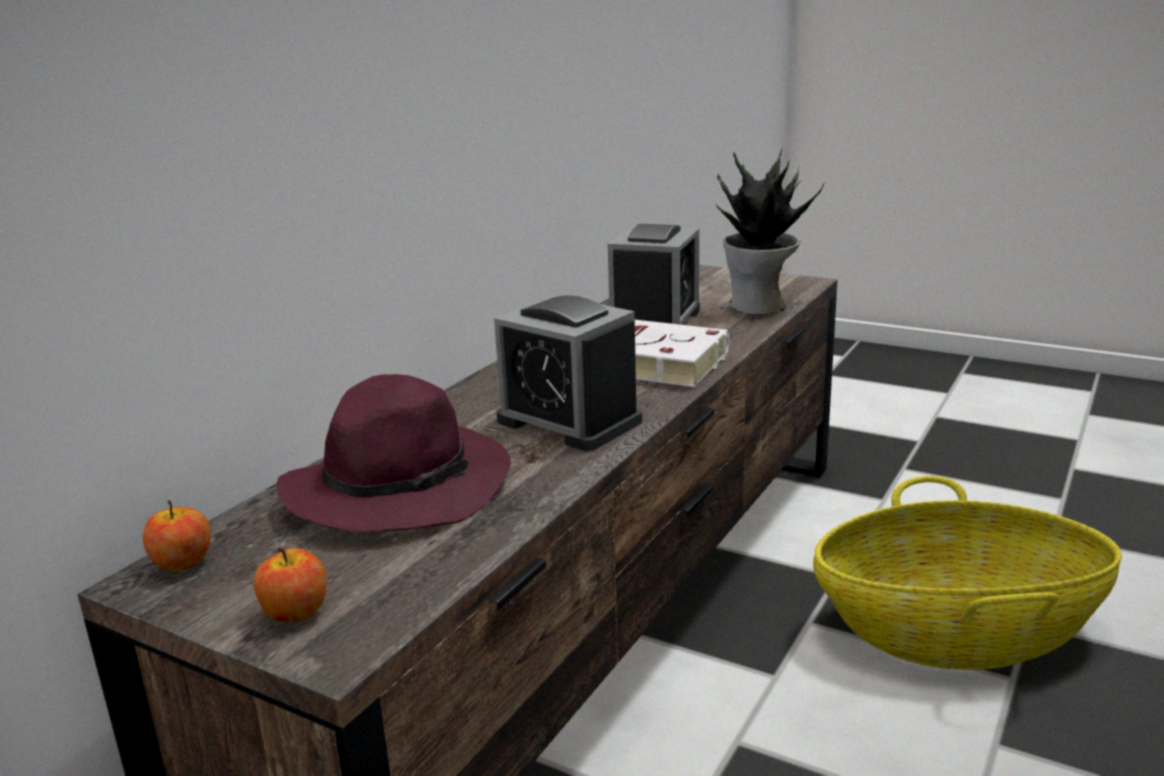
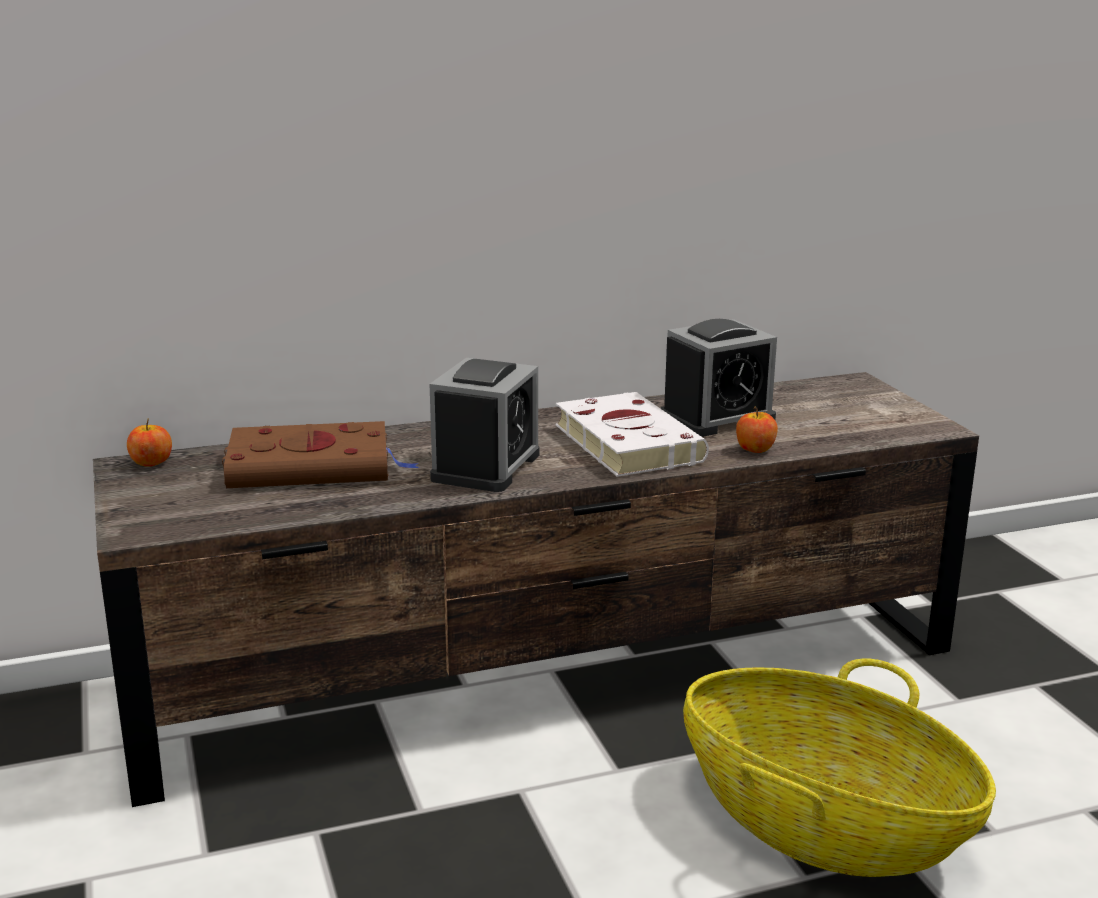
camera: 40 degrees right, 0 degrees up
apple [254,547,327,622] -> apple moved to [736,407,778,453]
purple hat [276,374,511,532] -> brown book [222,421,419,488]
alarm clock [494,295,642,451] -> alarm clock turned 150 degrees counterclockwise [430,358,540,492]
potted plant [716,147,825,315] -> none

